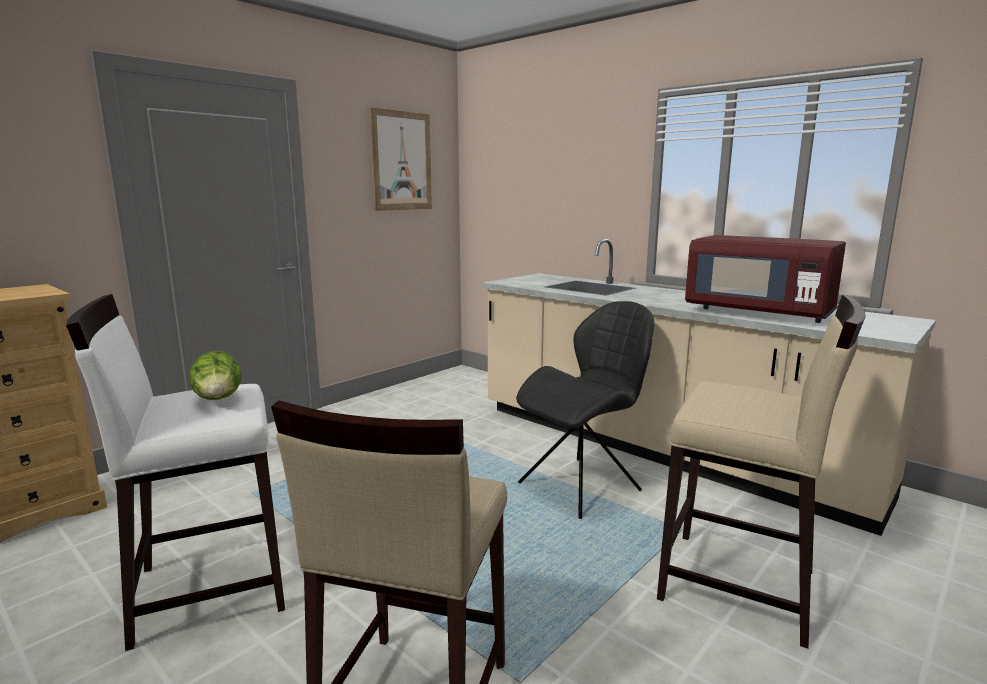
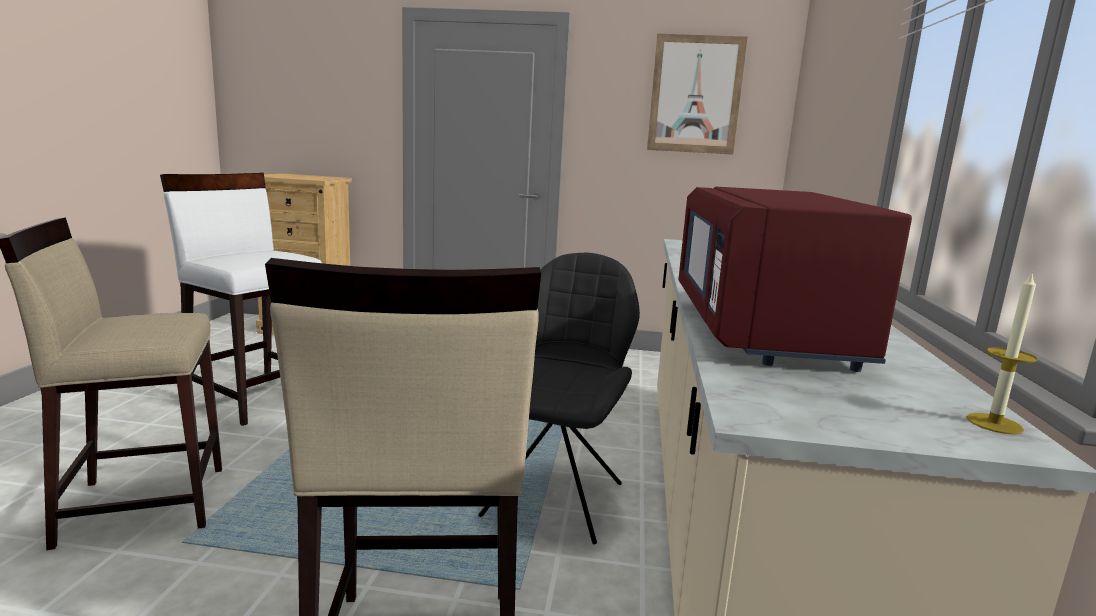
camera: 55 degrees right, 0 degrees up
lettuce [190,351,242,400] -> none
black chair [516,301,654,519] -> black chair turned 90 degrees counterclockwise [478,253,640,544]
none -> candle [967,271,1038,435]

